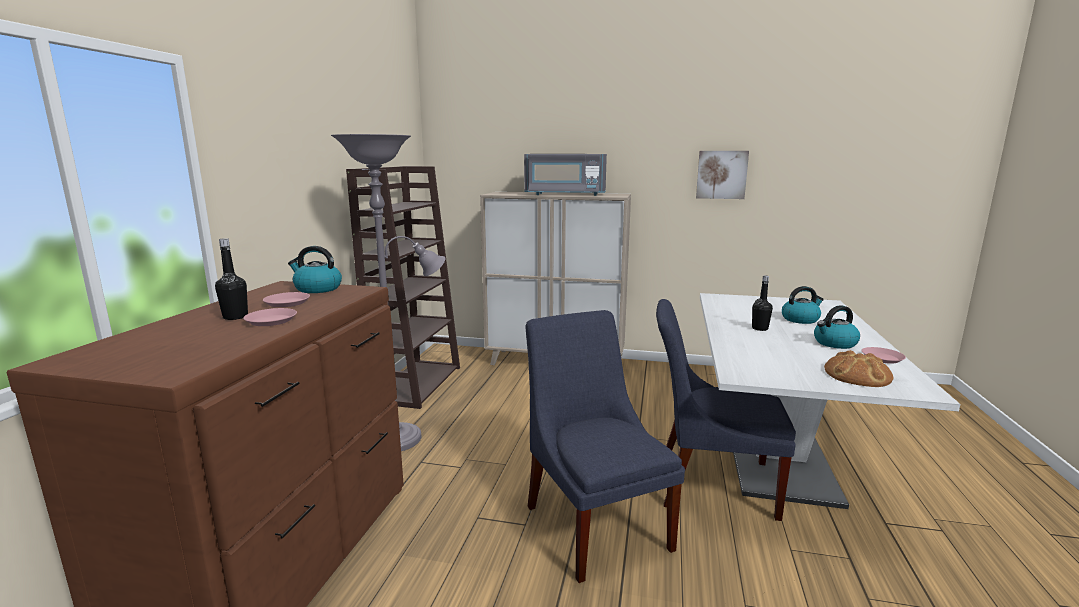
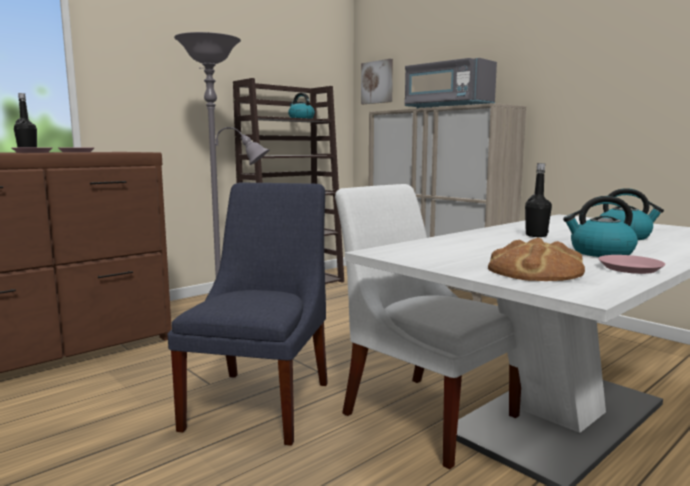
camera: 35 degrees right, 5 degrees down
kettle [288,246,342,293] -> kettle moved to [288,93,315,119]
blue chair [656,299,796,521] -> white chair [335,184,521,470]
picture [696,151,749,199] -> picture moved to [361,59,393,104]

